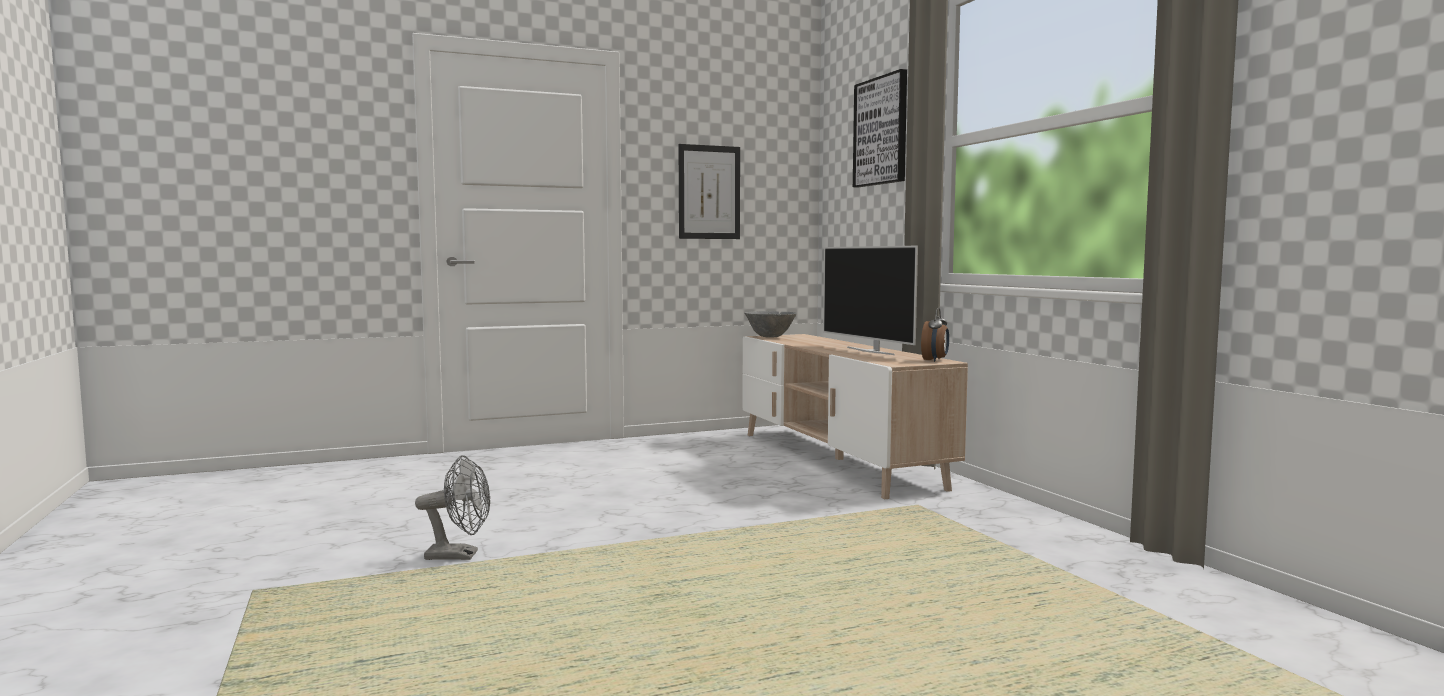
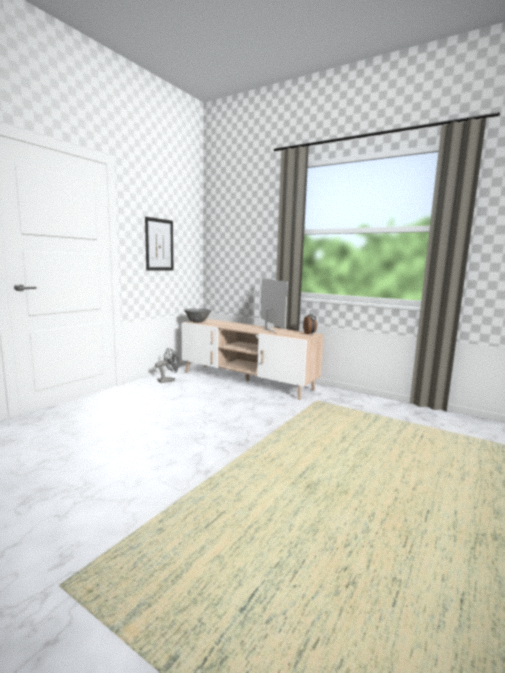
camera: 35 degrees left, 5 degrees up
grey fan [415,455,490,560] -> grey fan moved to [155,348,180,383]
television [823,246,918,355] -> television turned 135 degrees counterclockwise [261,278,288,333]
picture [853,69,907,188] -> none

